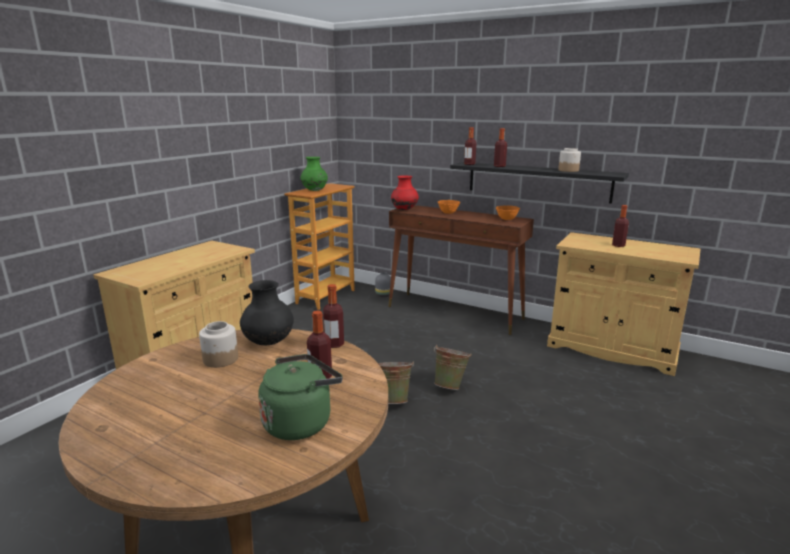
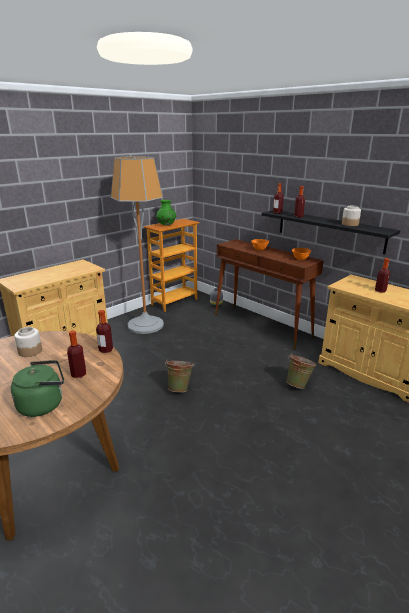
camera: 15 degrees right, 5 degrees up
black vase [240,280,294,345] -> none
red vase [391,175,419,210] -> none
green bucket [434,345,472,390] -> green bucket moved to [286,353,317,389]
none -> floor lamp [111,156,164,334]

